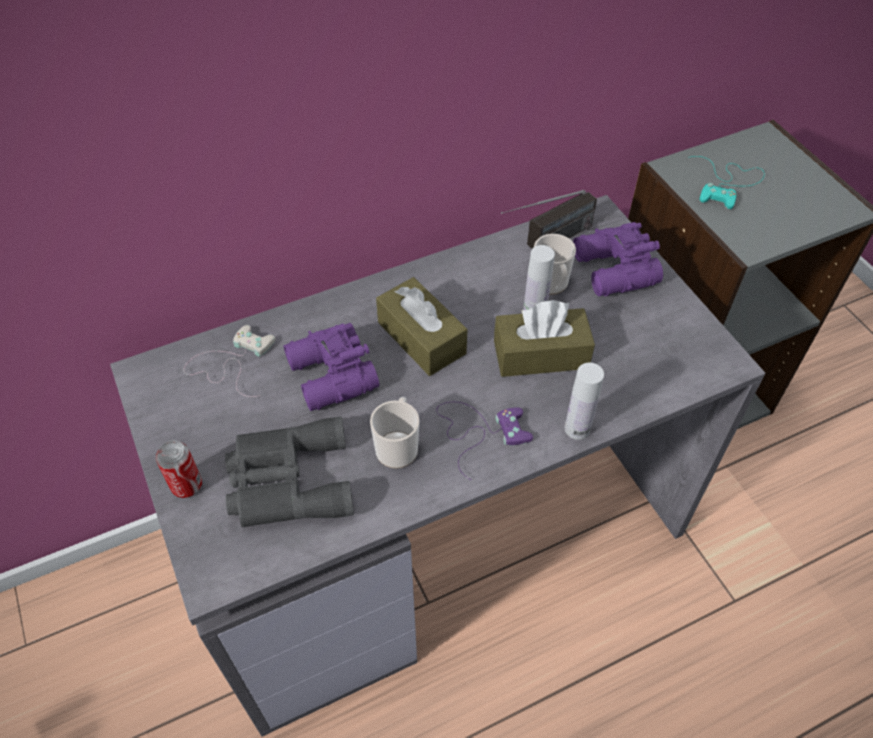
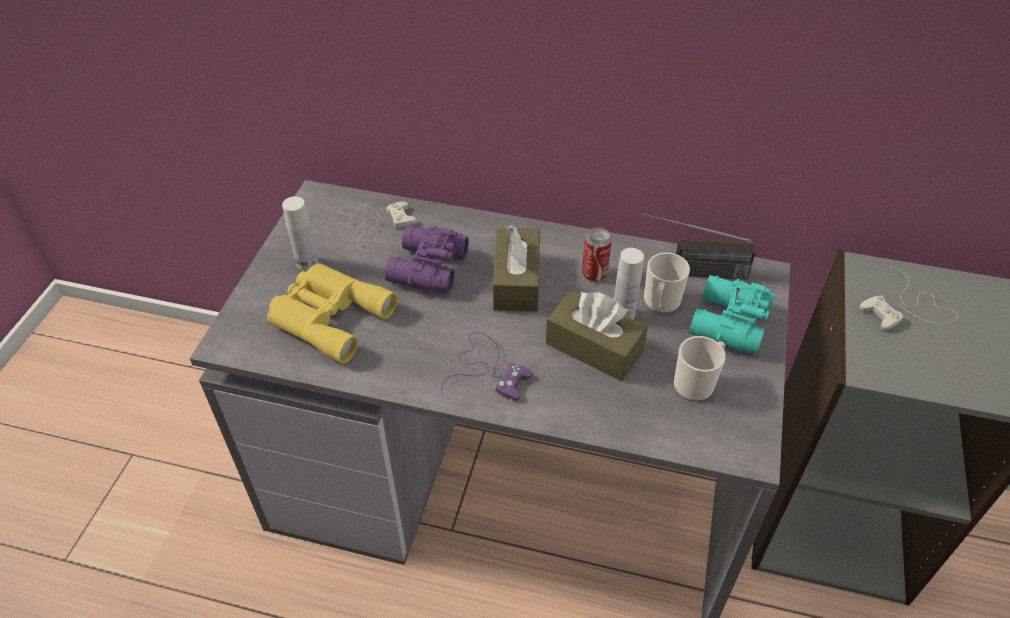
camera: 40 degrees right, 5 degrees down
can [156,440,202,498] -> can moved to [582,227,612,281]
grey binoculars [225,416,354,527] -> yellow binoculars [267,263,398,364]
mug [370,397,419,469] -> mug moved to [674,336,726,401]
white bottle [565,363,604,440] -> white bottle moved to [282,196,318,271]
purple binoculars [573,222,663,296] -> turquoise binoculars [689,275,775,354]
turquoise game controller [688,156,765,209] -> white game controller [859,266,958,330]

